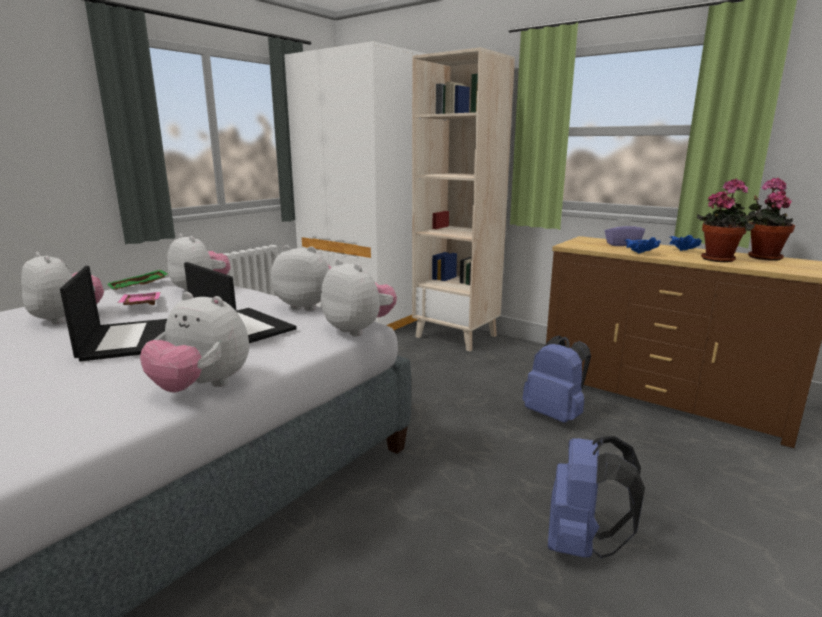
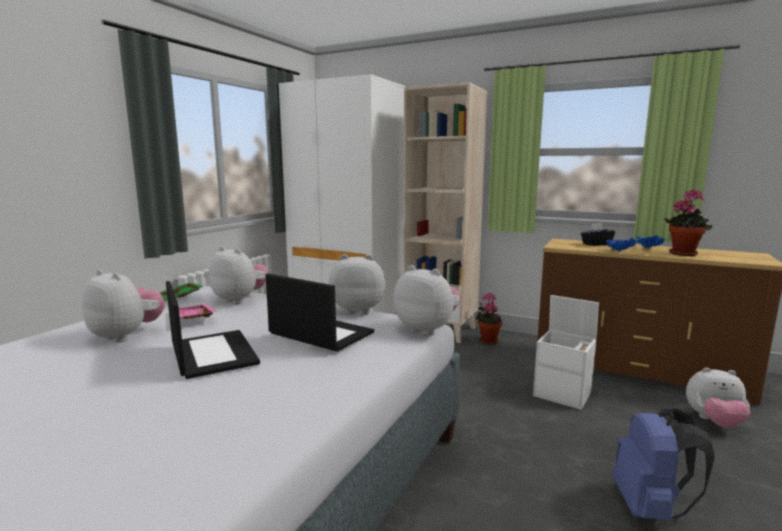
camera: 10 degrees left, 5 degrees down
plush toy [140,292,249,393] -> plush toy moved to [686,368,750,428]
blue backpack [522,336,591,423] -> white storage box [533,295,599,410]
purple tissue box [605,219,645,246] -> black tissue box [581,223,615,246]
potted plant [748,178,795,261] -> potted plant moved to [476,293,502,345]

